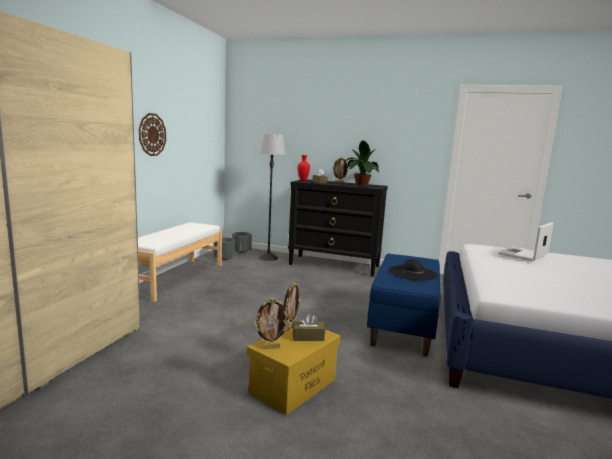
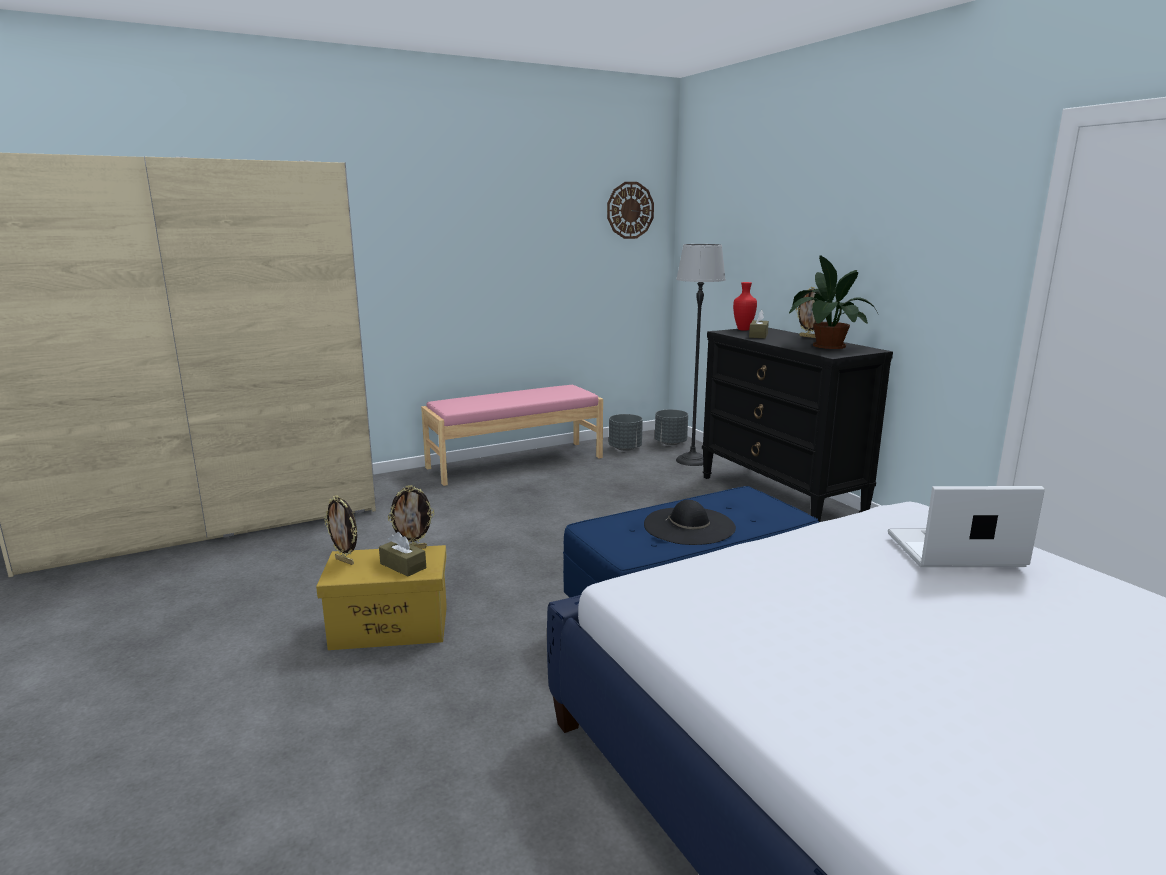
camera: 45 degrees right, 5 degrees up
white bench [138,222,222,302] -> pink bench [421,385,603,486]
wall clock [139,113,166,156] -> wall clock moved to [607,182,654,239]

